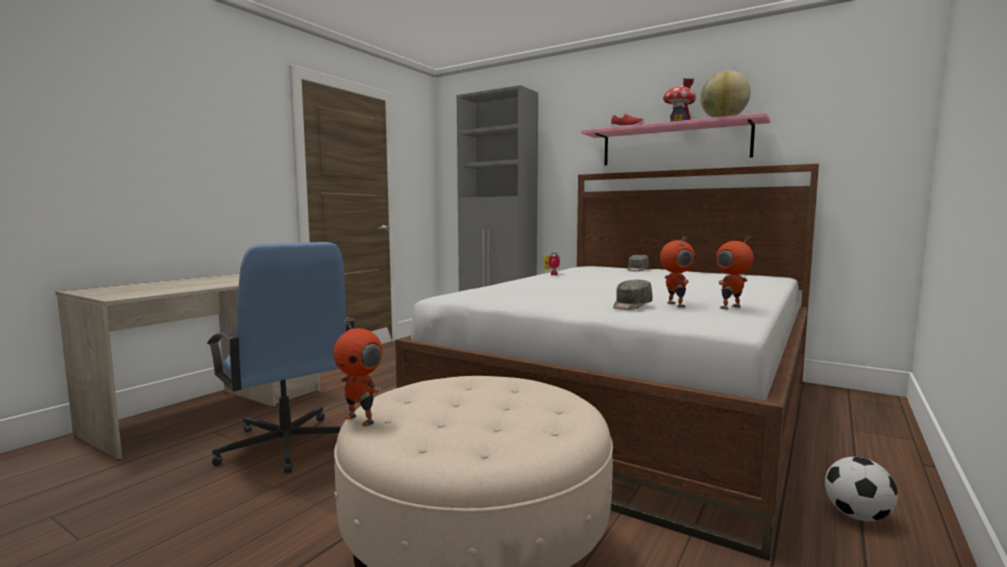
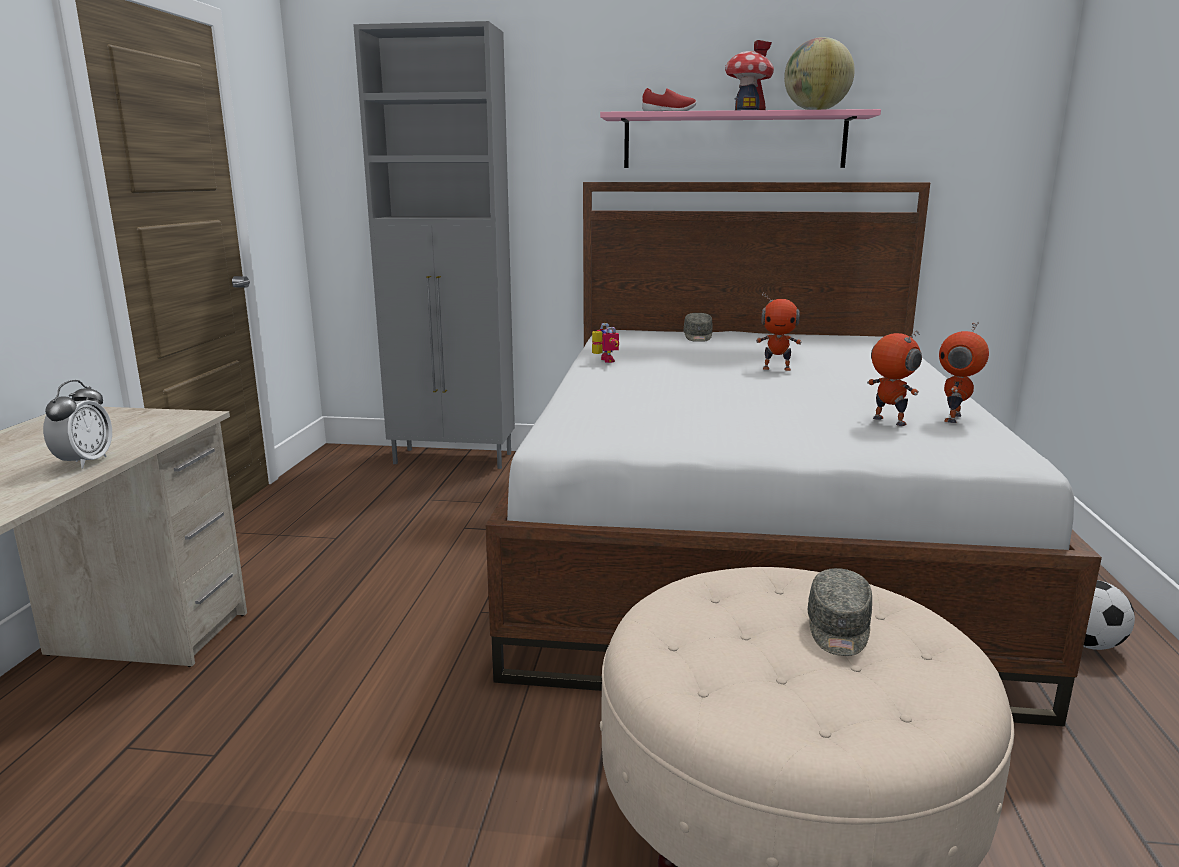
camera: 25 degrees left, 10 degrees up
blue office chair [207,242,356,474] -> none
toy robot [333,318,383,426] -> toy robot moved to [756,292,802,371]
grey cap [613,280,652,310] -> grey cap moved to [808,568,872,656]
none -> alarm clock [43,380,112,469]

